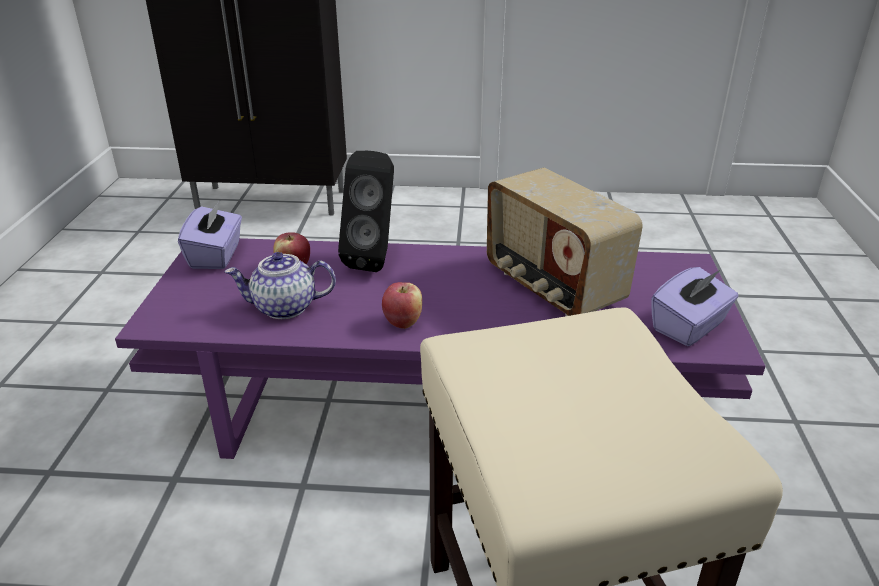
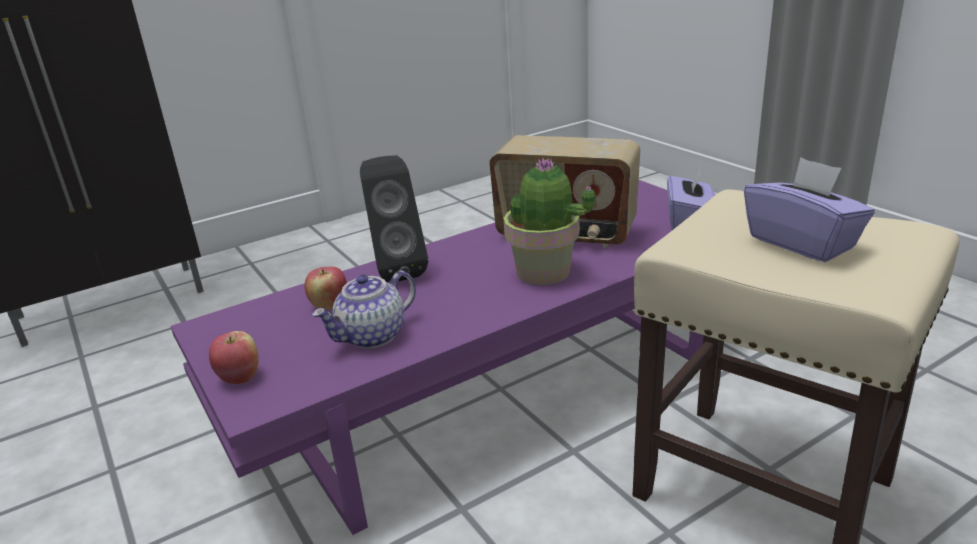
camera: 35 degrees left, 5 degrees down
purple tissue box [178,201,242,269] -> purple tissue box moved to [744,157,875,262]
apple [382,282,422,329] -> apple moved to [209,331,259,384]
none -> potted plant [504,158,595,285]

